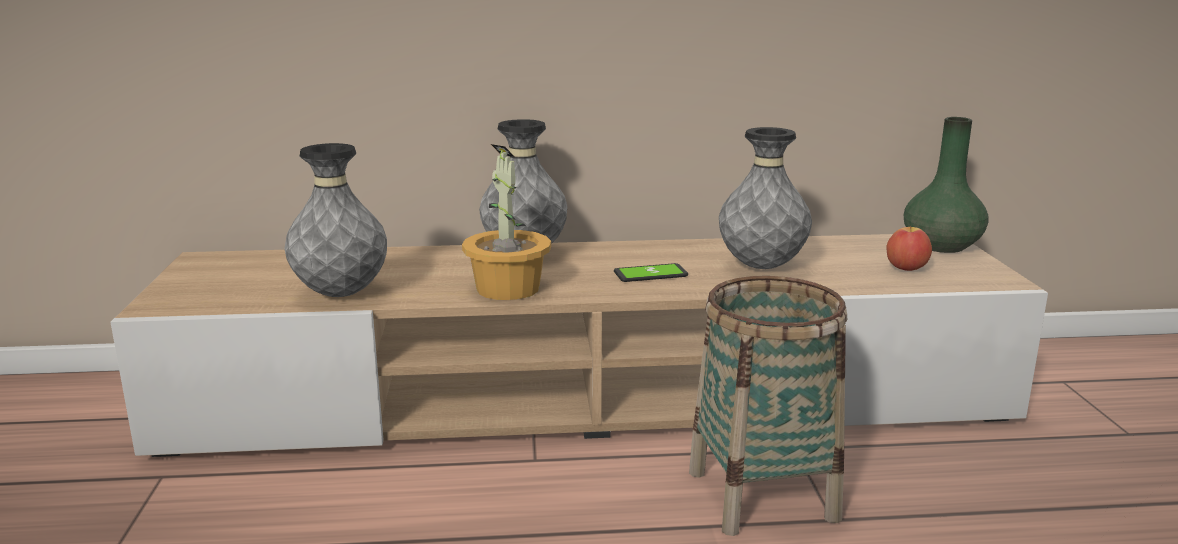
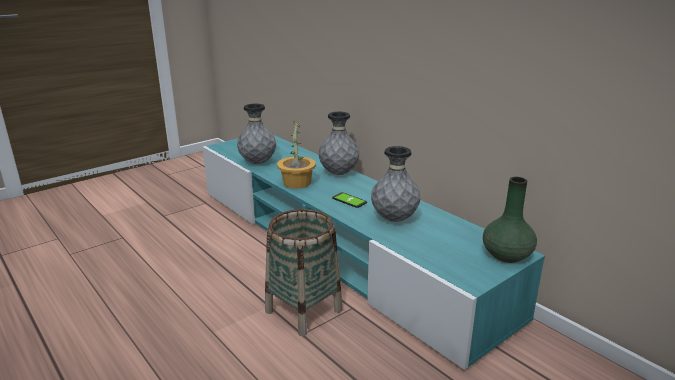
camera: 55 degrees right, 5 degrees up
beige tv stand [110,234,1048,457] -> turquoise tv stand [203,135,545,370]
apple [886,226,932,271] -> none

